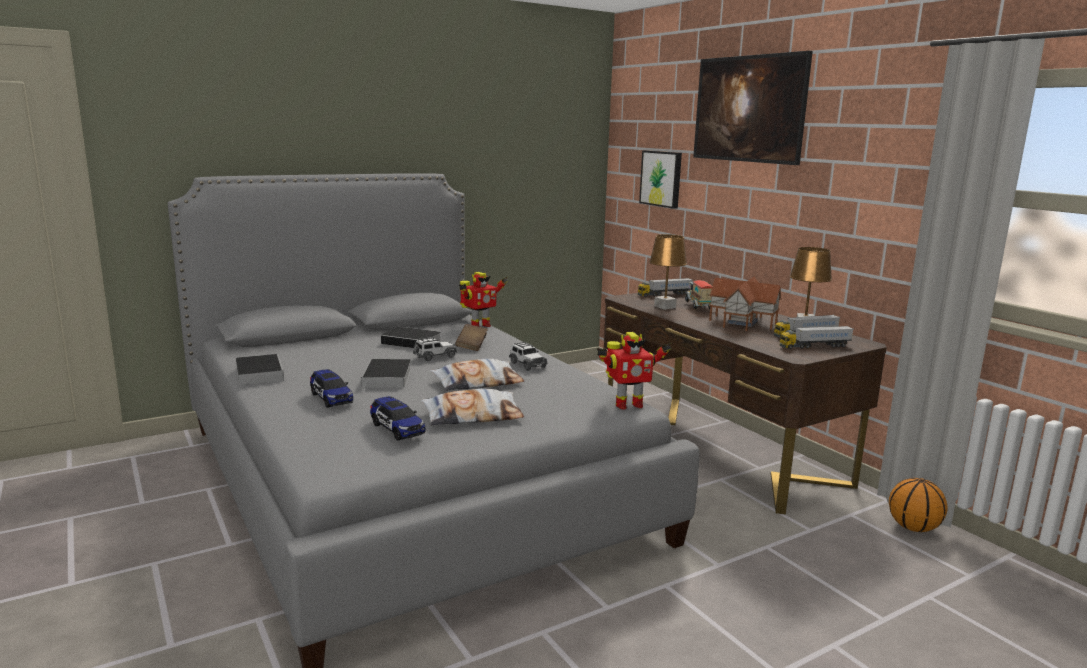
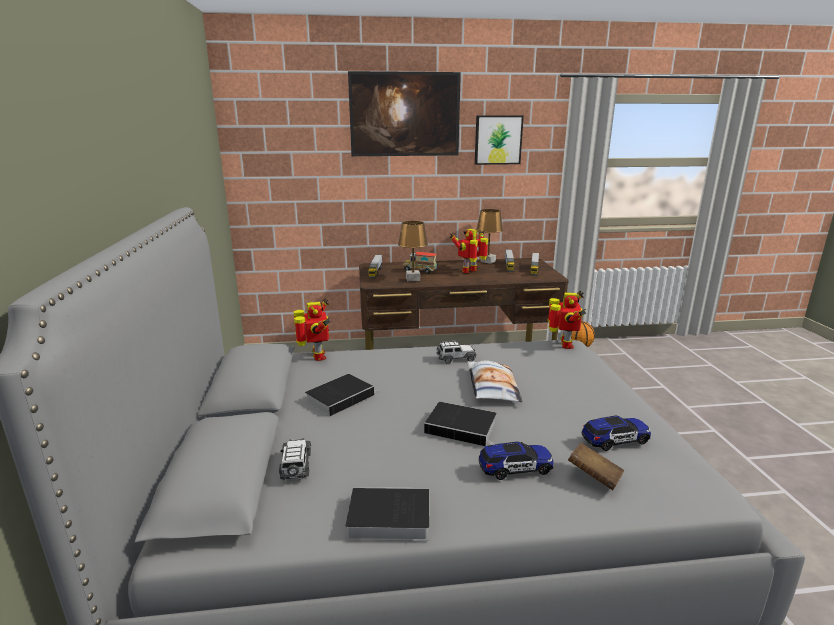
camera: 65 degrees left, 5 degrees up
toy car [413,337,457,361] -> toy car moved to [279,438,311,480]
pillow [421,389,524,425] -> none
brown book [455,324,488,351] -> brown book moved to [568,443,624,490]
picture [639,150,682,209] -> picture moved to [475,116,524,165]
toy house [709,277,782,331] -> toy robot [450,229,488,273]

